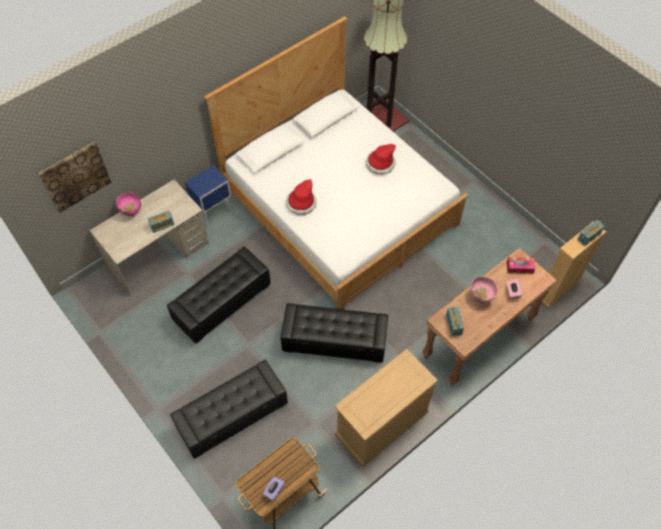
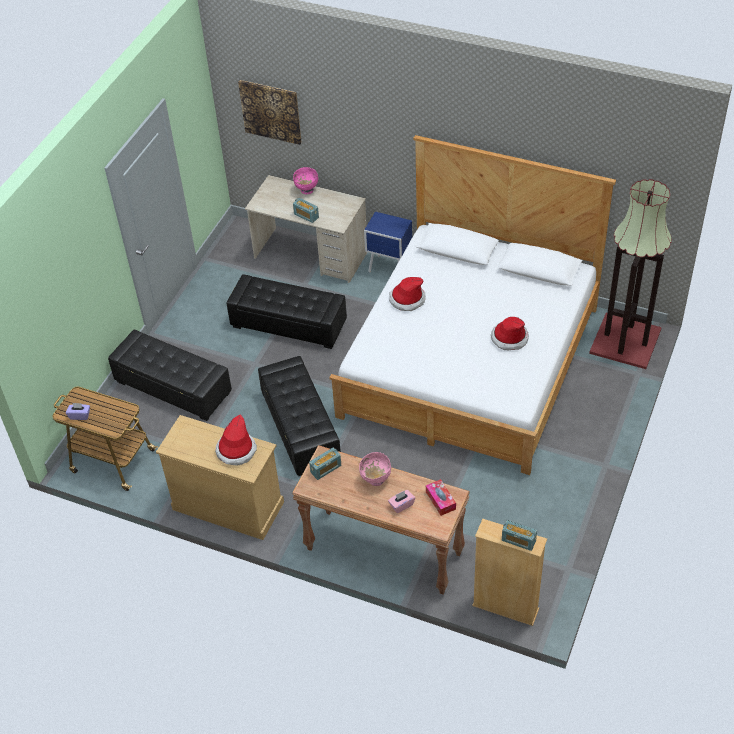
camera: 65 degrees right, 10 degrees down
none -> hat [215,414,257,466]

